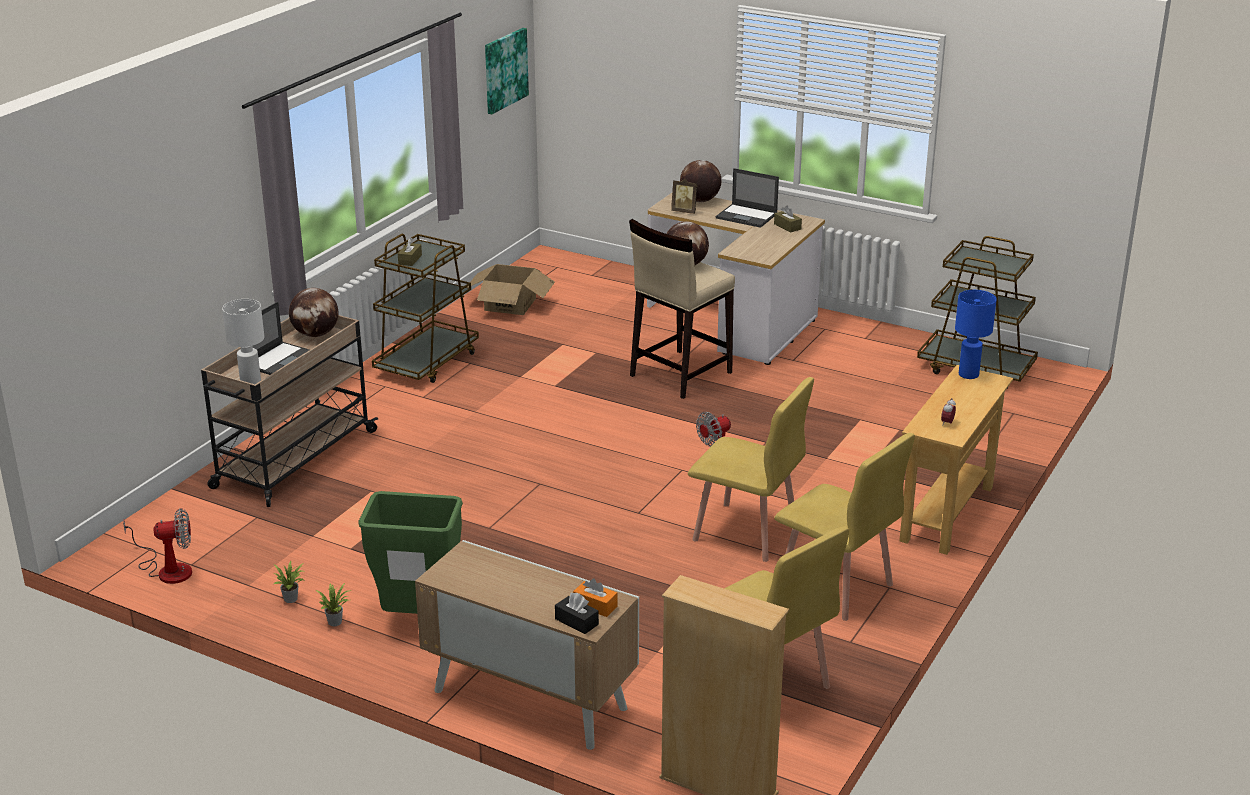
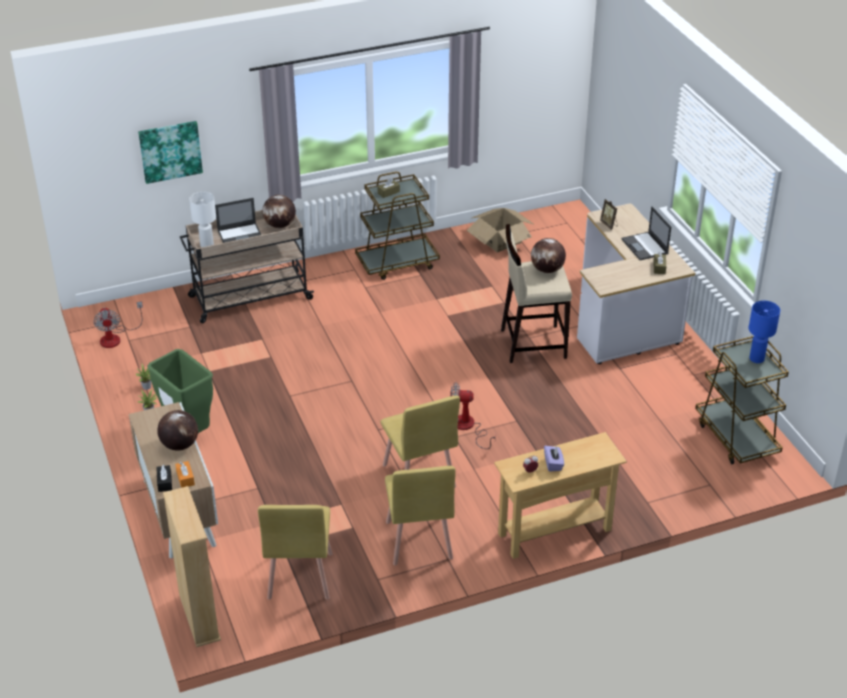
camera: 40 degrees right, 10 degrees up
fan [123,508,192,584] -> fan turned 45 degrees clockwise [94,301,143,348]
picture [485,28,529,114] -> picture moved to [138,121,203,184]
globe [680,160,721,202] -> globe moved to [157,410,198,451]
blue table lamp [955,290,997,379] -> blue table lamp moved to [749,301,780,363]
none -> purple tissue box [544,446,564,472]

